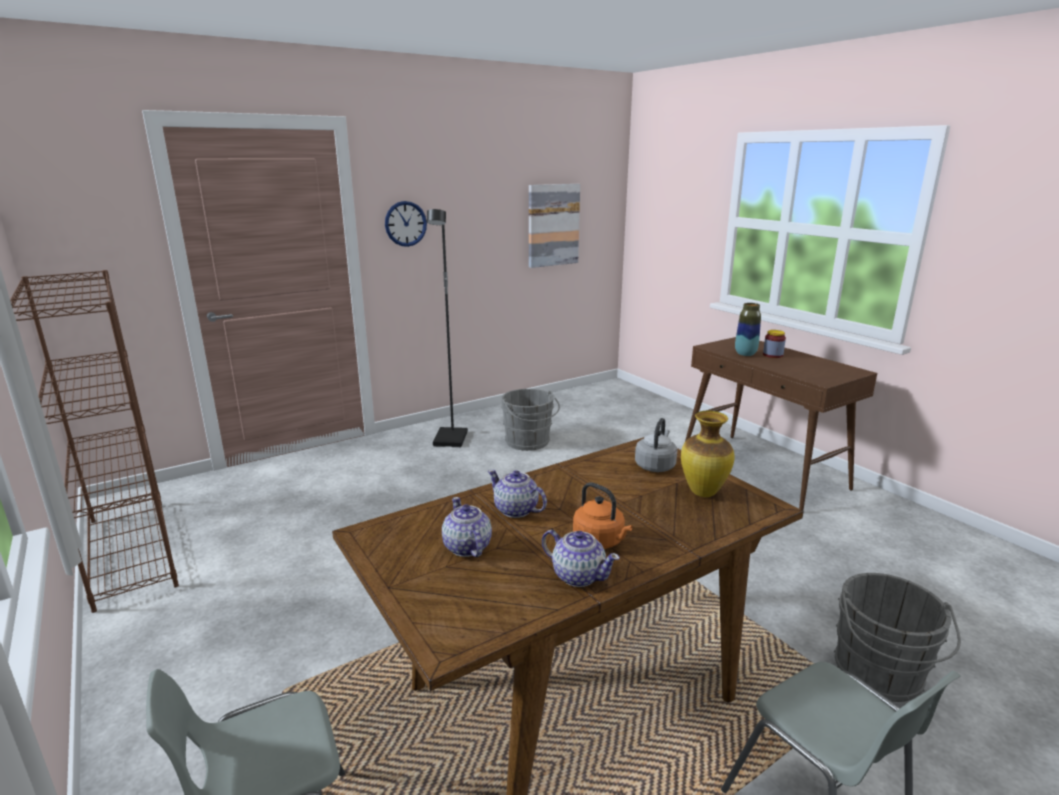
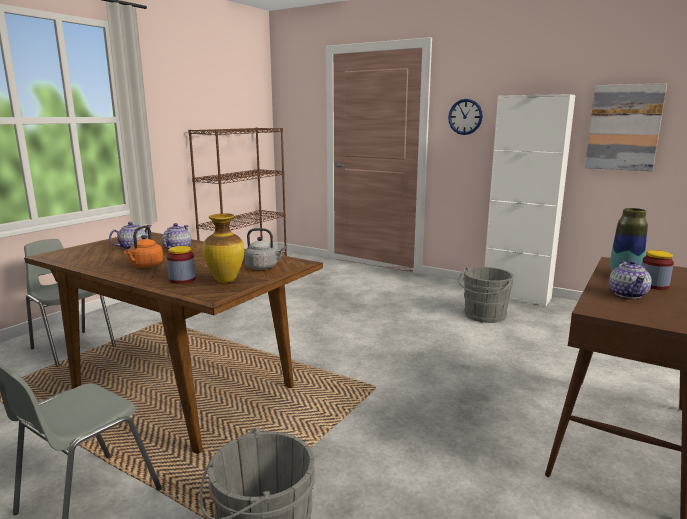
camera: 65 degrees right, 5 degrees down
black floor lamp [427,209,468,447] -> none
teapot [542,530,620,587] -> teapot moved to [609,260,652,299]
none -> jar [167,246,196,284]
none -> white cabinet [484,94,575,306]

